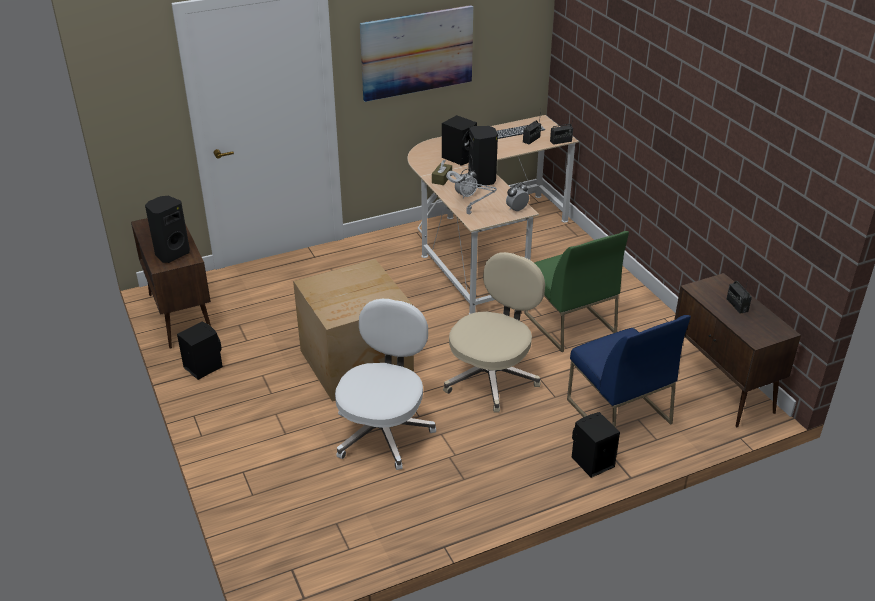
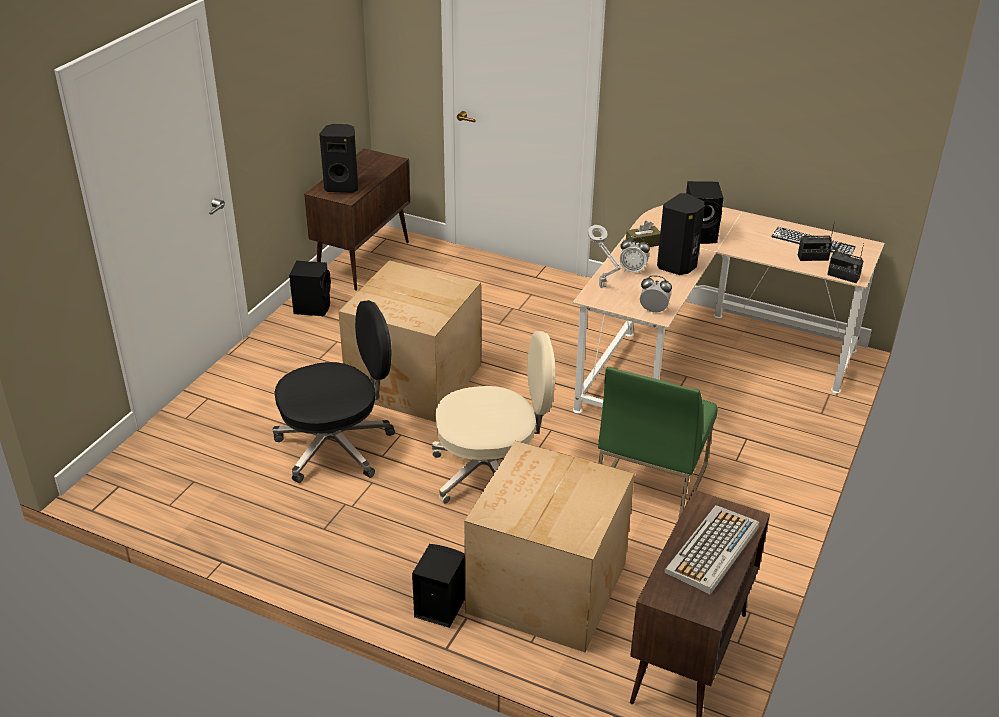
camera: 50 degrees right, 0 degrees up
white office chair [335,299,436,470] -> black office chair [273,300,395,483]
picture [360,5,473,102] -> none
blue chair [567,315,691,427] -> cardboard box [464,441,635,653]
radio [726,280,752,314] -> keyboard [664,505,759,595]

